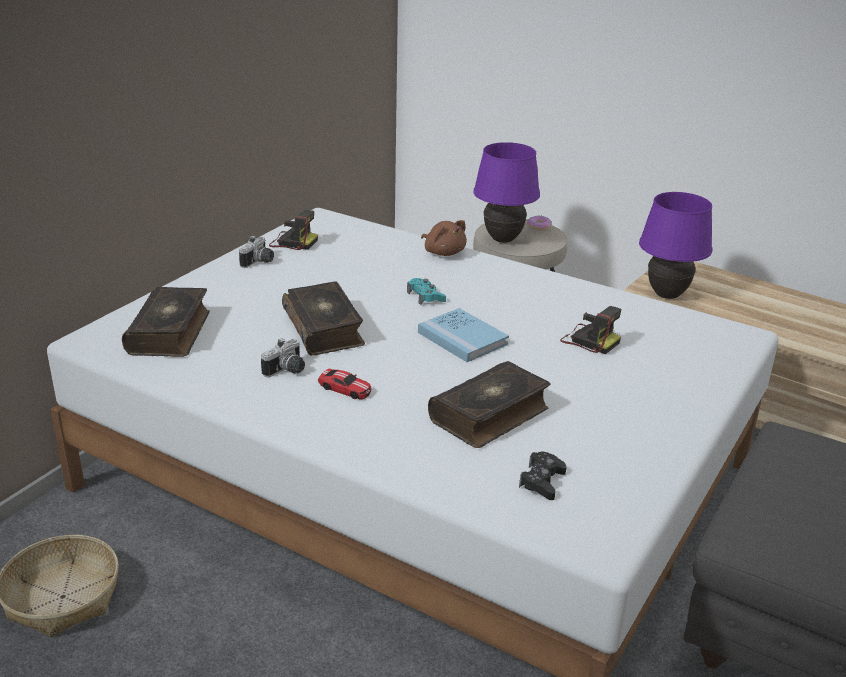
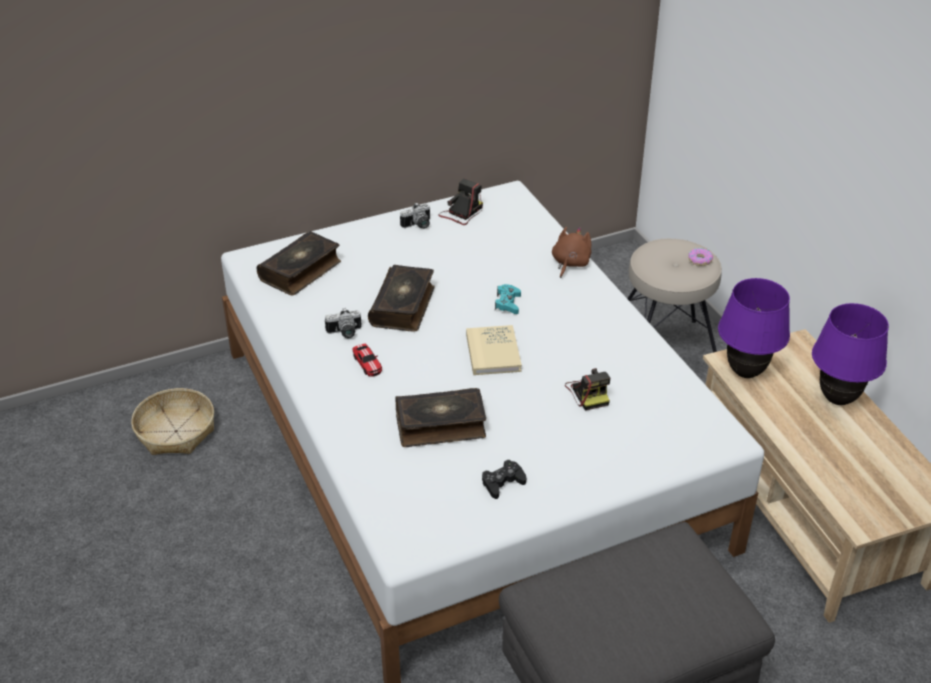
camera: 35 degrees right, 10 degrees up
camera [269,210,318,250] -> camera turned 105 degrees counterclockwise [438,178,483,225]
blue book [418,308,509,362] -> beige book [466,325,522,375]
brown plush toy [421,220,467,256] -> brown plush toy turned 150 degrees counterclockwise [552,227,591,278]
purple table lamp [473,142,540,243] -> purple table lamp moved to [812,303,889,405]
black game controller [519,452,567,500] -> black game controller moved to [482,460,526,499]

